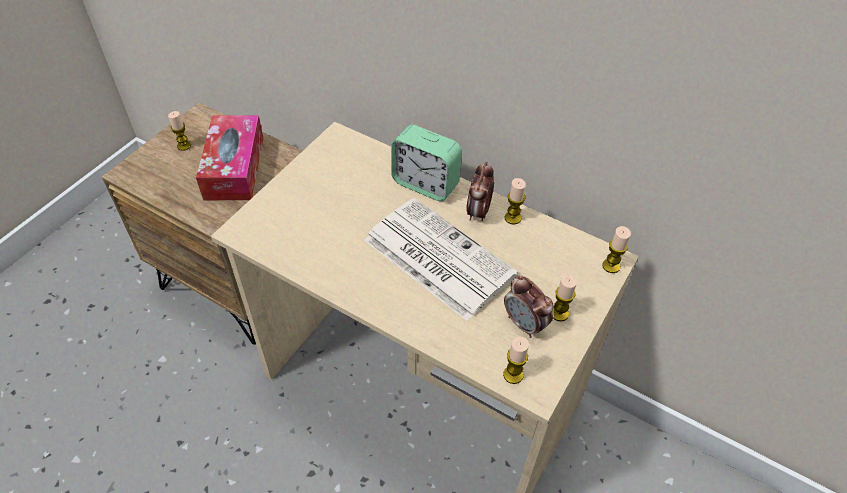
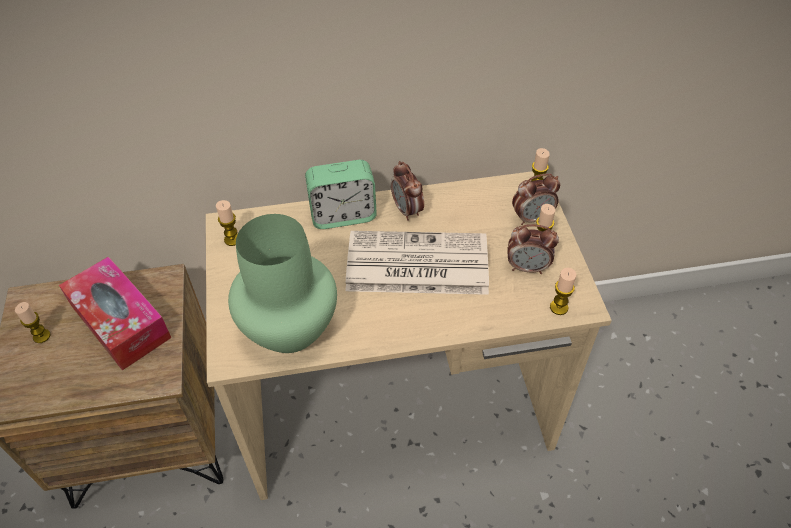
camera: 40 degrees left, 0 degrees up
candle [505,178,526,224] -> candle moved to [216,200,238,246]
none -> green vase [228,214,337,353]
none -> alarm clock [512,173,560,225]

